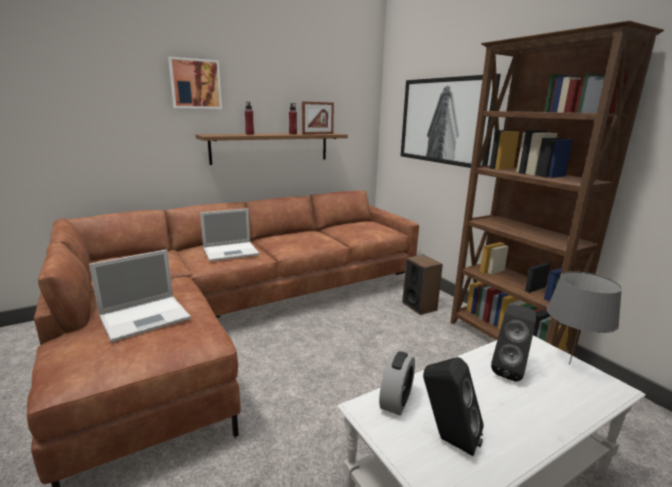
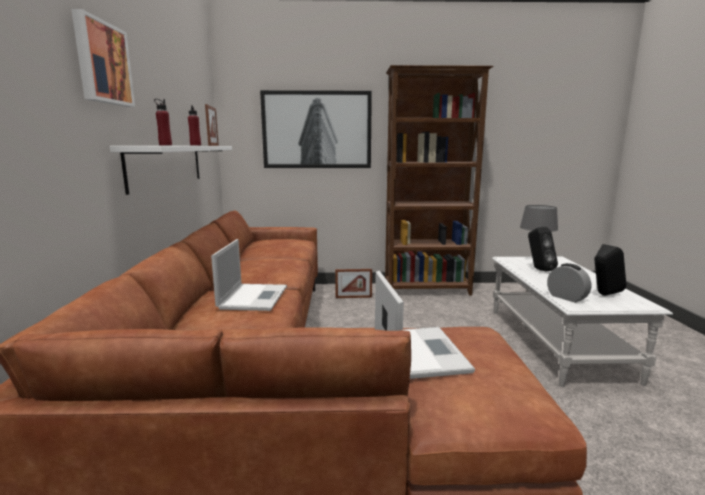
camera: 60 degrees left, 5 degrees down
brown shelf [196,133,348,165] -> white shelf [110,146,232,195]
speaker [402,255,443,315] -> picture frame [335,269,372,298]

